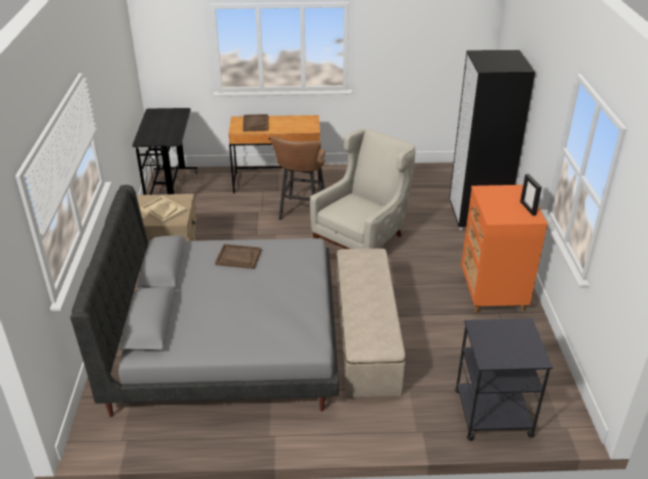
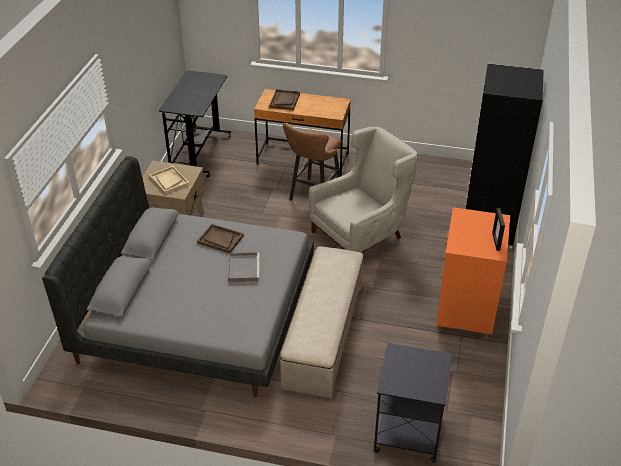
camera: 15 degrees right, 5 degrees up
none -> grey tray [228,253,260,282]

